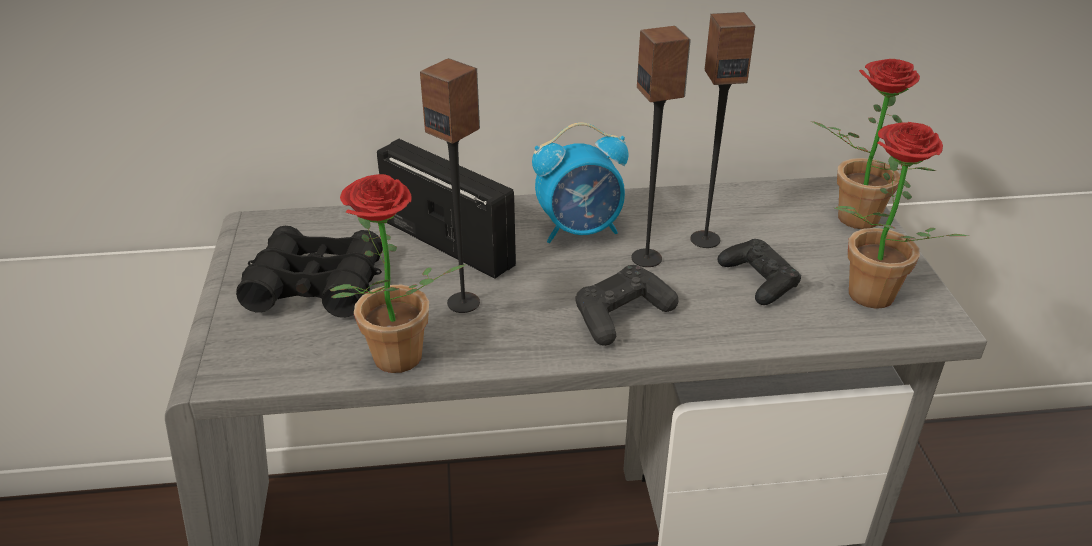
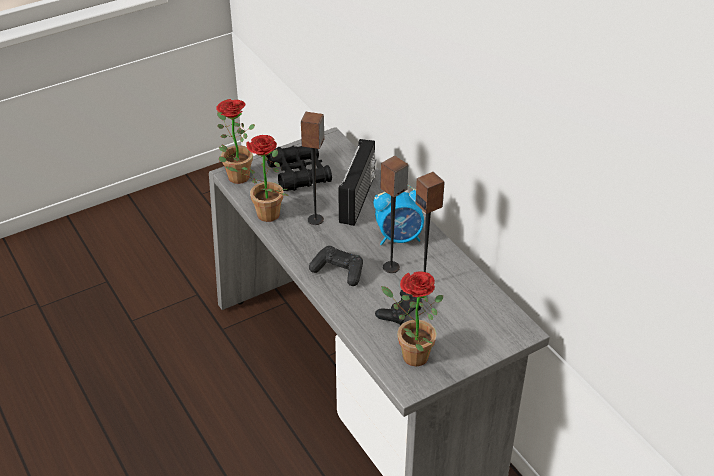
camera: 65 degrees right, 5 degrees up
alarm clock [532,122,629,243] -> alarm clock turned 60 degrees counterclockwise [373,185,424,245]
potted plant [811,59,936,229] -> potted plant moved to [216,99,255,184]

